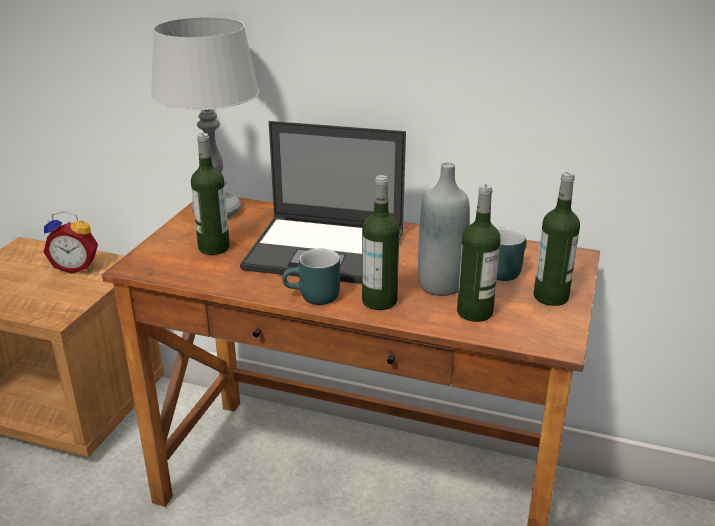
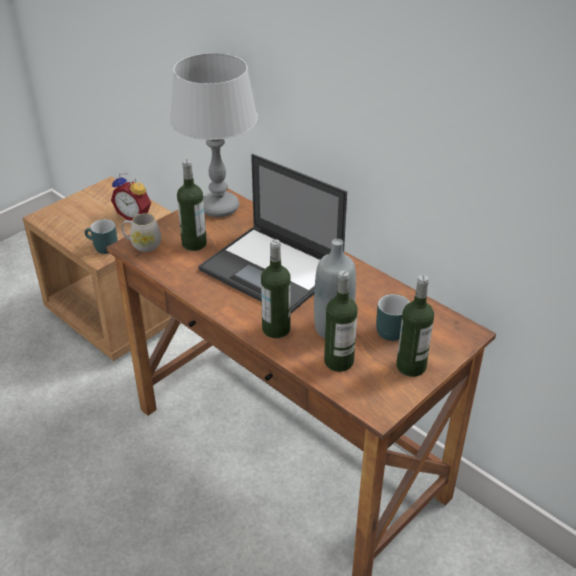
camera: 25 degrees right, 10 degrees up
turquoise mug [282,248,340,305] -> turquoise mug moved to [84,219,118,254]
none -> white mug [121,213,161,252]

